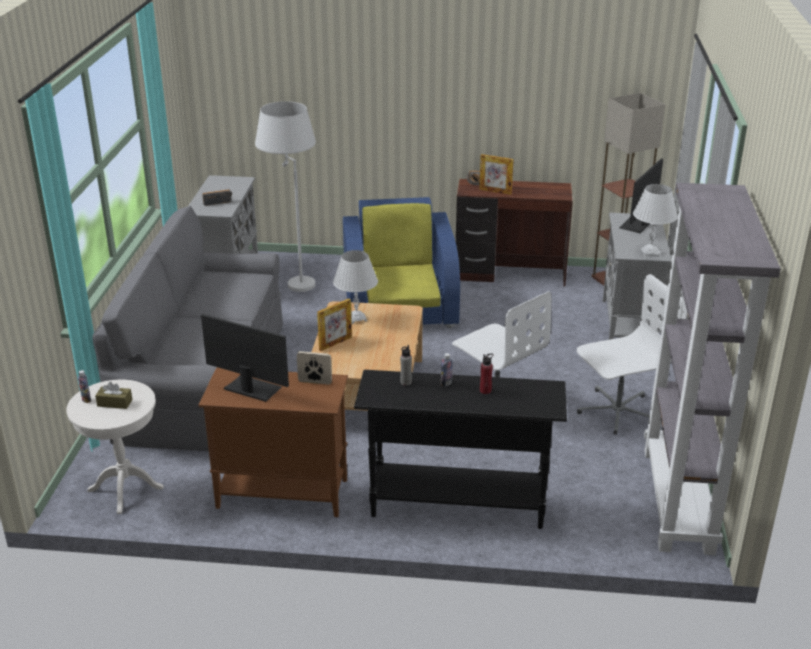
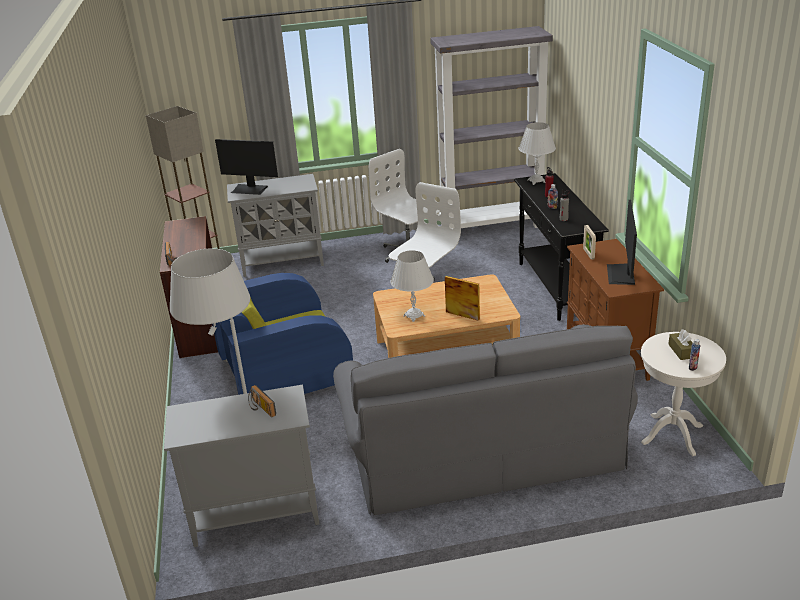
camera: 105 degrees left, 0 degrees up
picture frame [479,154,514,195] -> none
white table lamp [633,184,678,257] -> white table lamp moved to [519,122,556,185]

